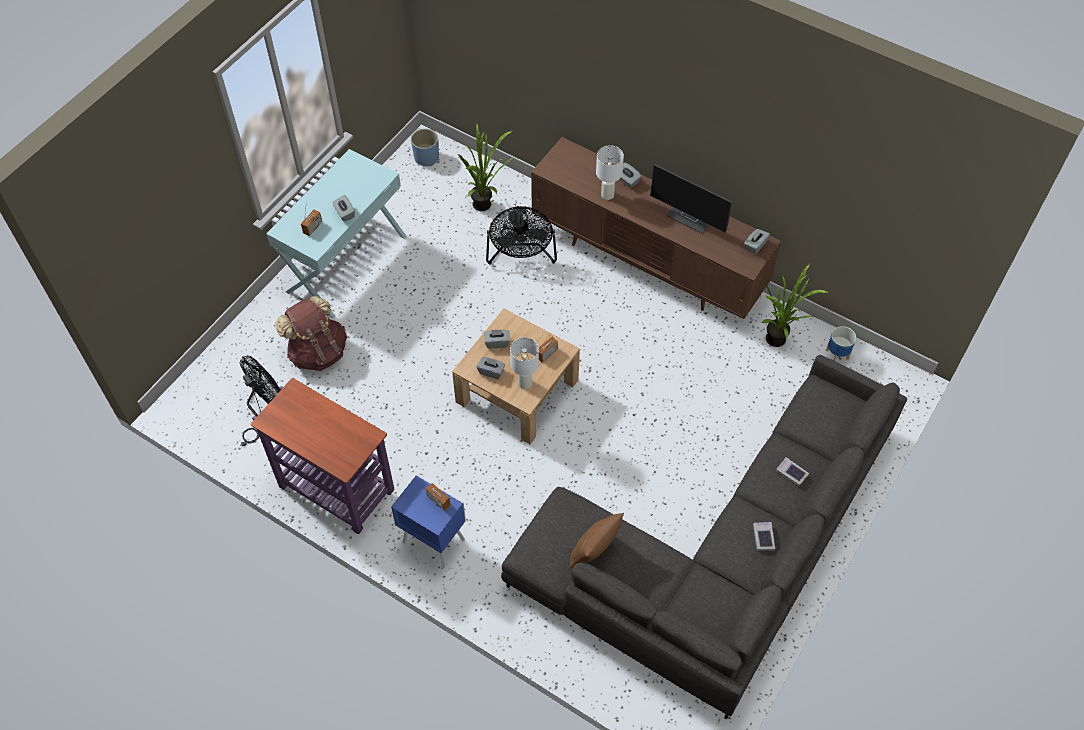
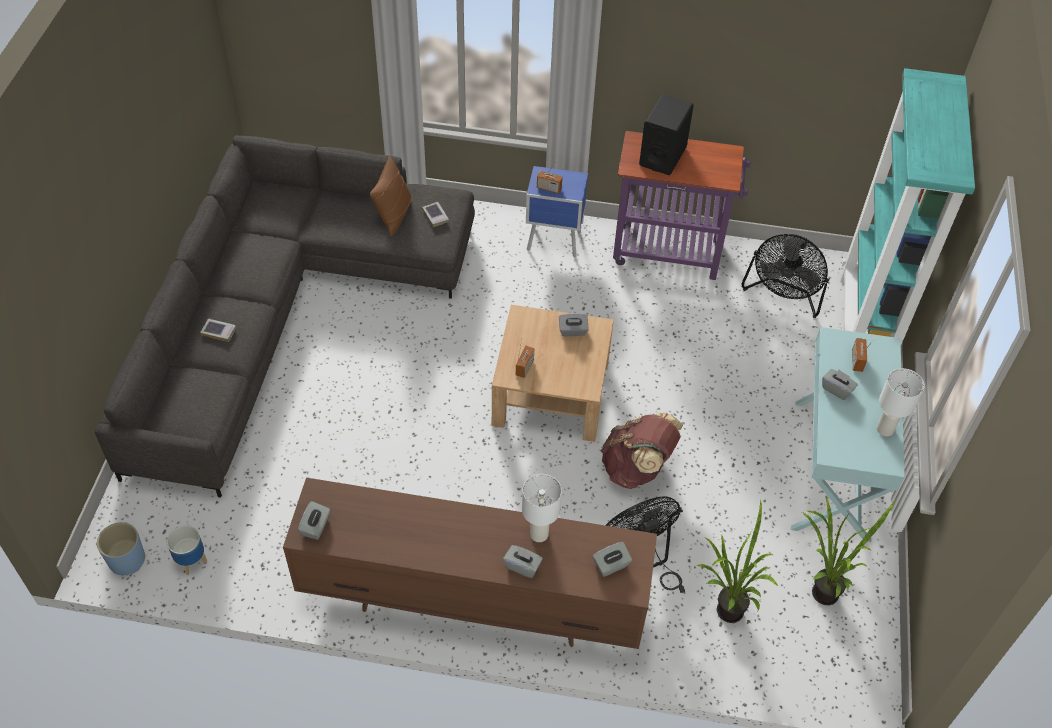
camera: 155 degrees right, 5 degrees down
brown backpack [276,296,347,371] -> brown backpack moved to [601,412,683,489]
blue planter [411,129,439,166] -> blue planter moved to [97,522,145,575]
grey tissue box [484,330,510,348] -> grey tissue box moved to [593,542,632,577]
white table lamp [510,337,539,389] -> white table lamp moved to [877,368,925,436]
monitor [650,164,732,233] -> none
book [753,522,775,551] -> book moved to [422,202,449,227]
potted plant [761,263,829,347] -> potted plant moved to [802,495,895,605]
none -> black speaker [639,94,694,175]
none -> turquoise bookcase [841,68,975,344]

